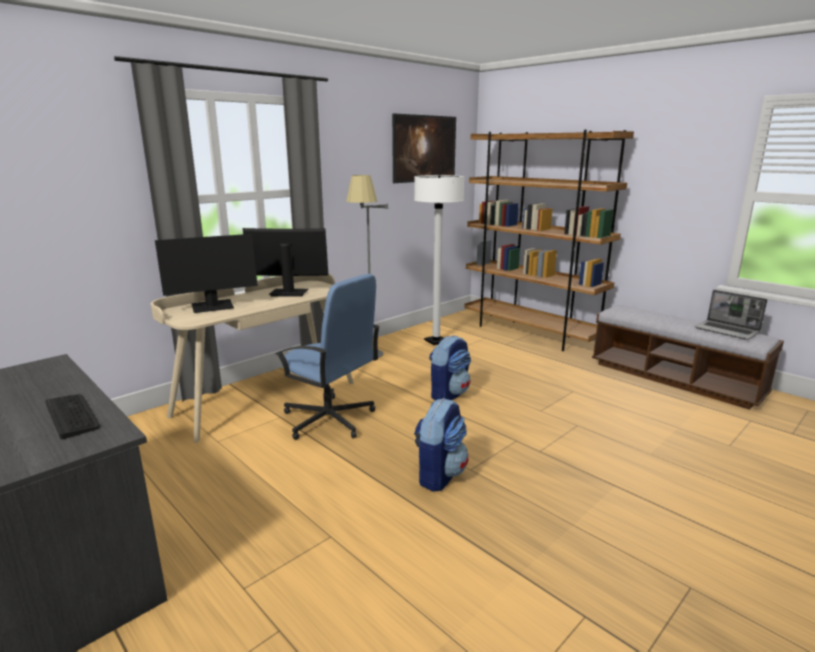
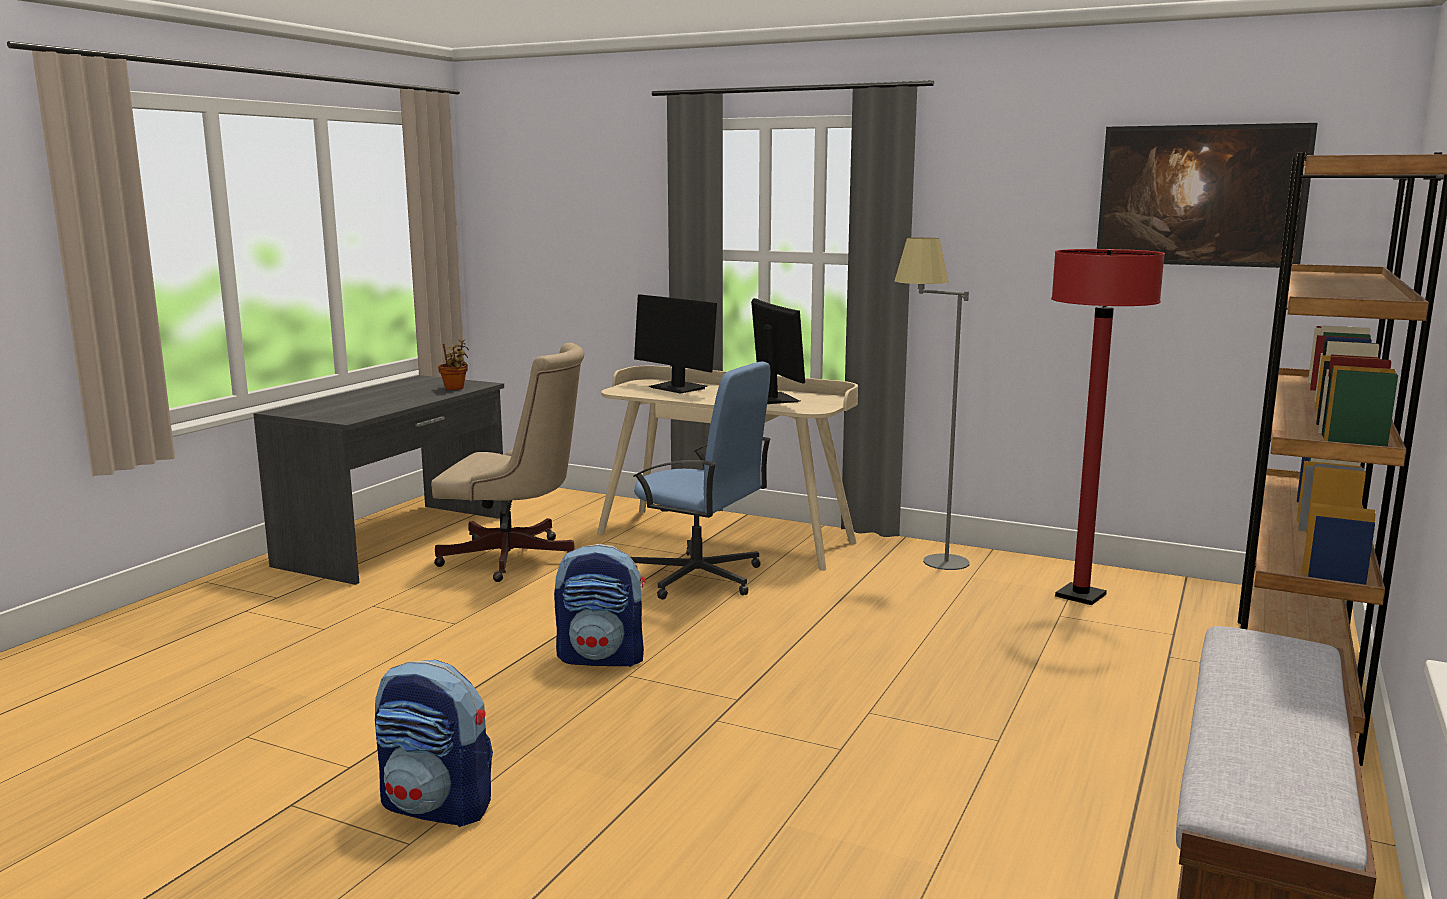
camera: 70 degrees right, 5 degrees down
keyboard [45,394,100,439] -> none
blue office chair [275,274,380,440] -> blue office chair turned 75 degrees counterclockwise [631,361,771,600]
white floor lamp [414,175,464,345] -> red floor lamp [1051,249,1165,605]
backpack [429,335,471,400] -> backpack moved to [375,660,493,827]
laptop [695,290,767,340] -> none
none -> beige office chair [431,343,584,582]
none -> potted plant [438,339,469,390]

